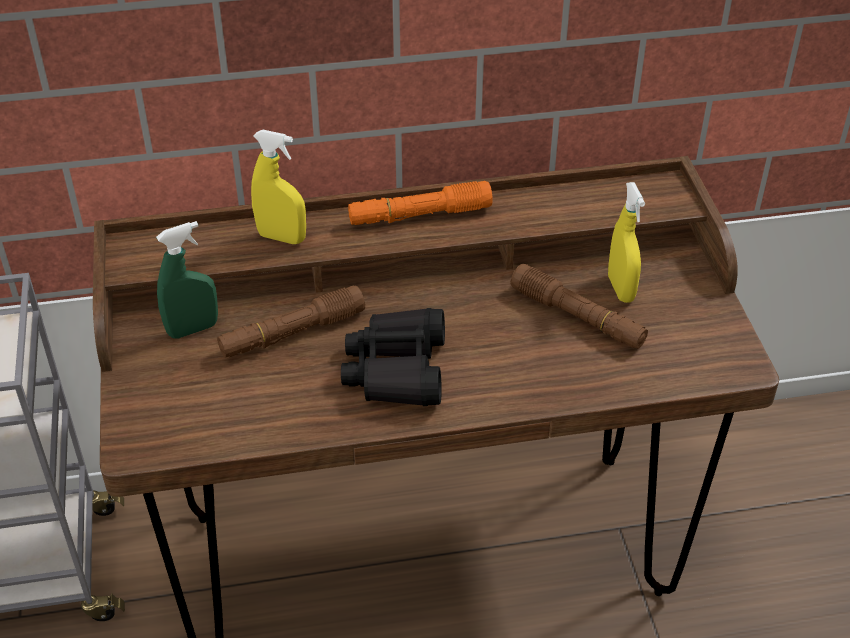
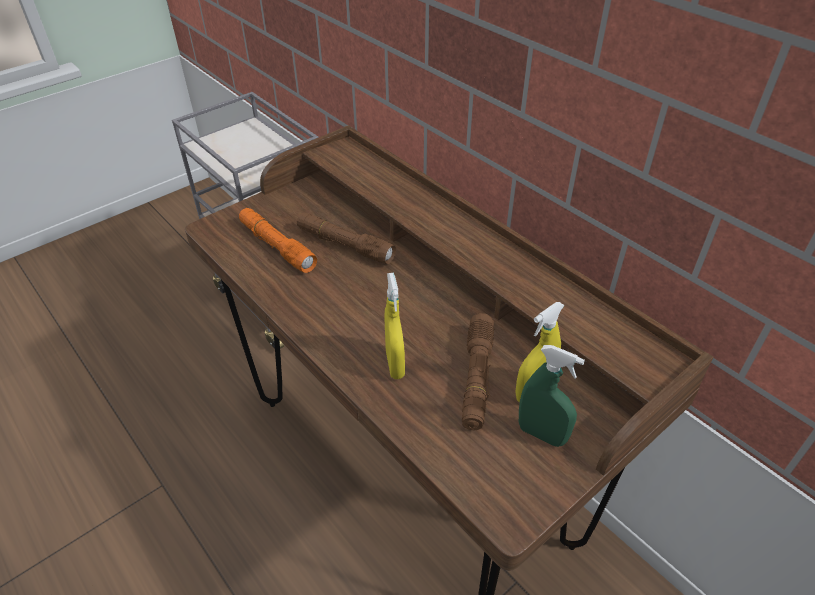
camera: 60 degrees right, 0 degrees up
green spray bottle [156,221,218,339] -> green spray bottle moved to [519,345,585,447]
yellow spray bottle [251,130,306,244] -> yellow spray bottle moved to [385,273,405,379]
black binoculars [341,308,445,406] -> none
orange flashlight [348,181,493,225] -> orange flashlight moved to [239,208,317,273]

